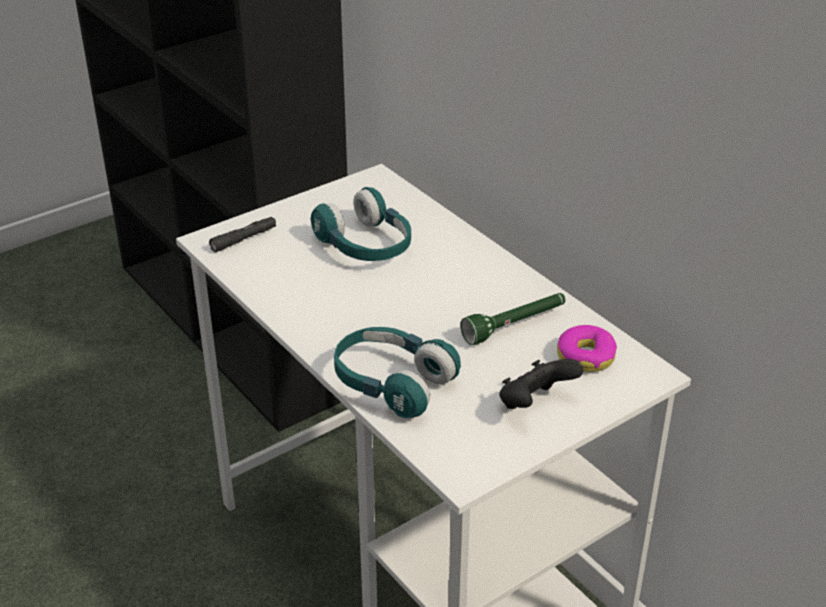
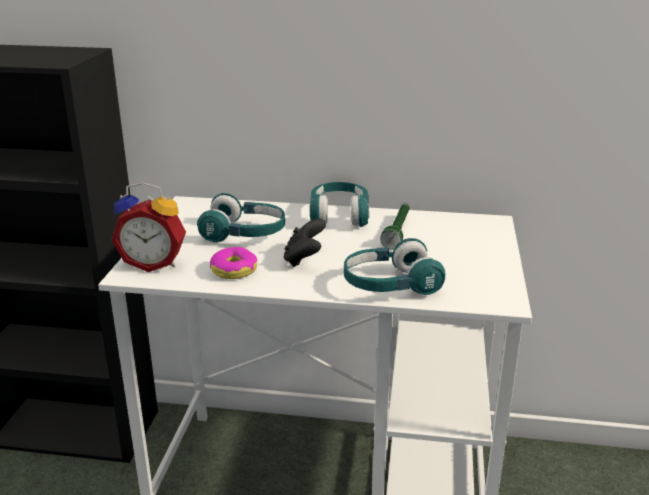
camera: 45 degrees left, 10 degrees down
black flashlight [209,217,276,252] -> alarm clock [112,182,186,272]
black game controller [499,359,583,409] -> black game controller moved to [284,218,326,267]
donut [557,325,617,372] -> donut moved to [210,247,258,279]
none -> turquoise headphones [309,182,369,227]

